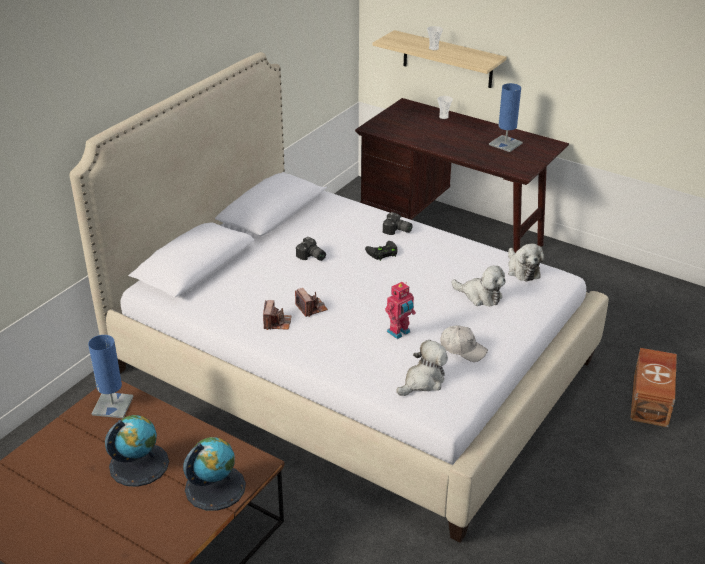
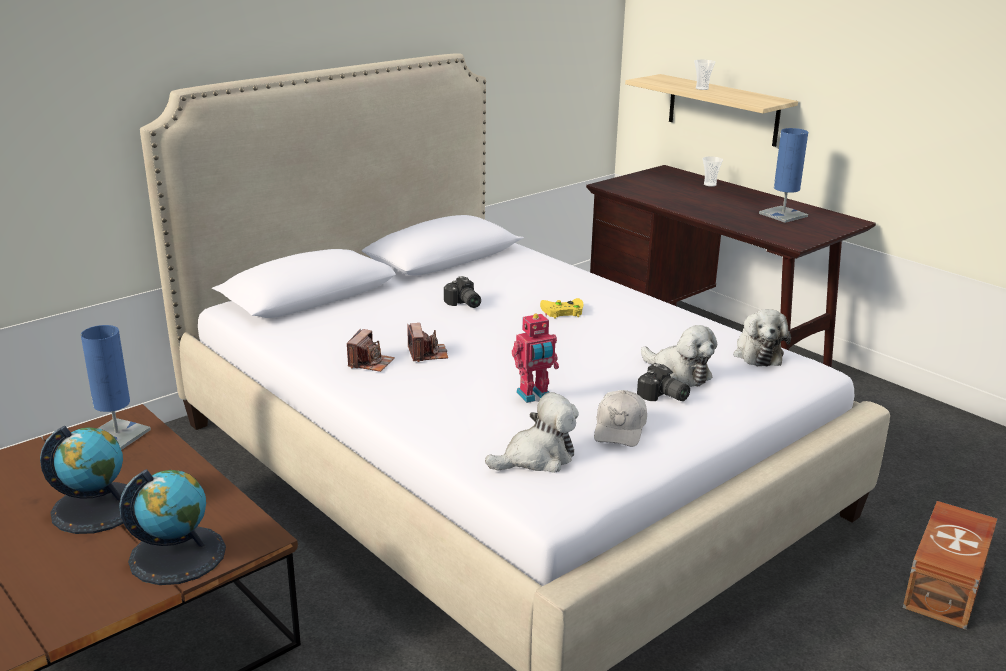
camera: 15 degrees right, 10 degrees down
black game controller [365,241,398,261] -> yellow game controller [540,298,584,318]
camera [383,212,413,235] -> camera moved to [637,363,690,401]
white cap [440,325,488,362] -> white cap turned 60 degrees clockwise [594,390,647,447]

